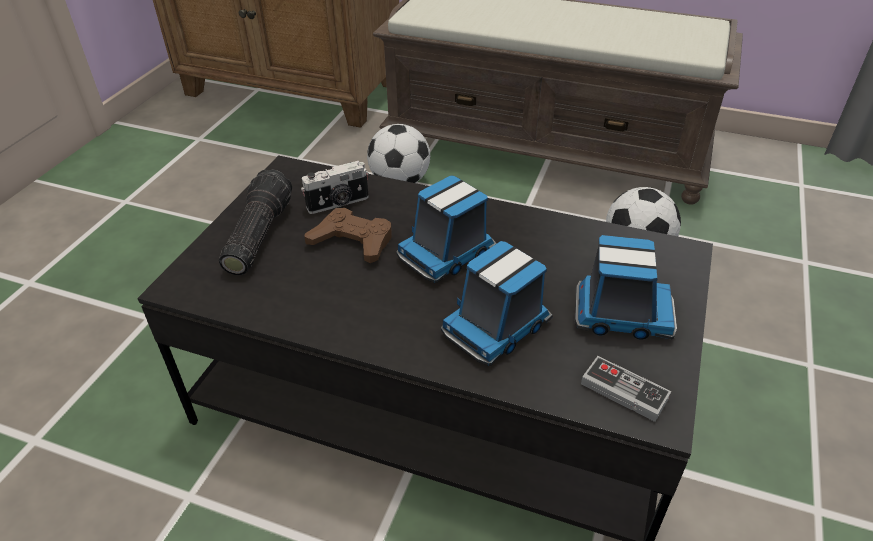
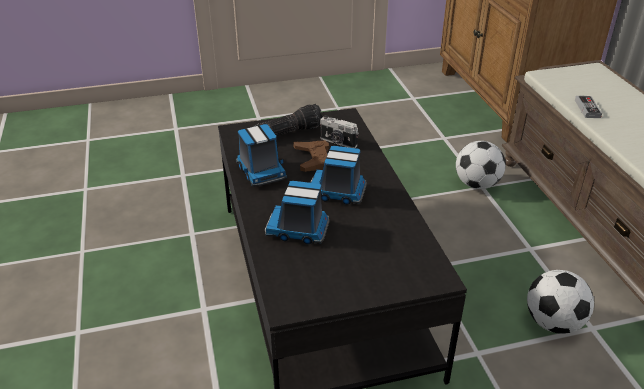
camera: 55 degrees right, 5 degrees down
toy truck [575,235,677,340] -> toy truck moved to [236,124,287,186]
game controller [581,356,671,422] -> game controller moved to [575,96,602,118]

